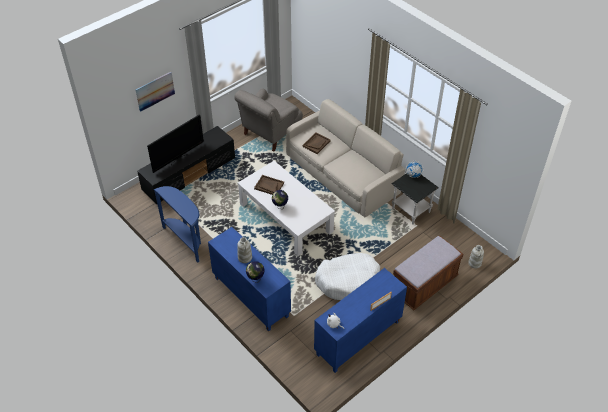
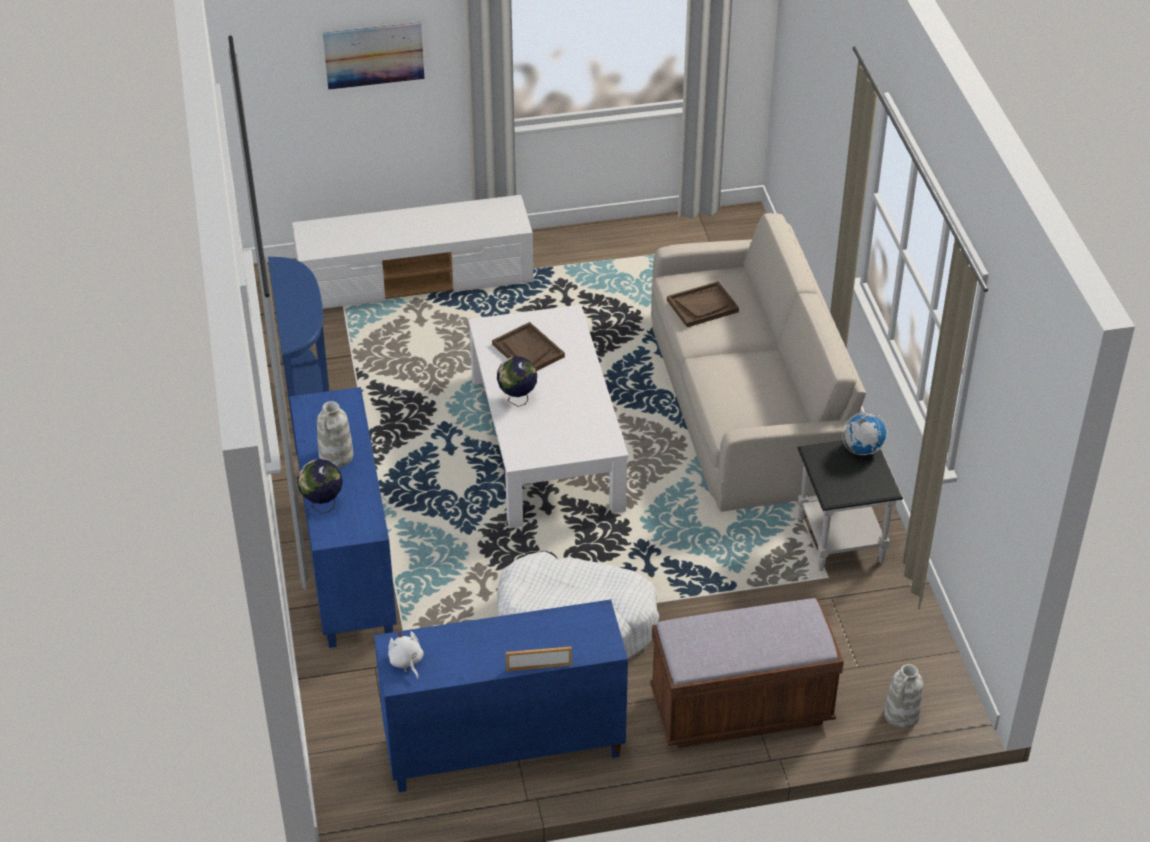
camera: 30 degrees right, 5 degrees down
black tv stand [137,126,235,204] -> white tv stand [292,195,533,309]
television [147,114,204,173] -> none
grey armchair [234,89,303,151] -> none

